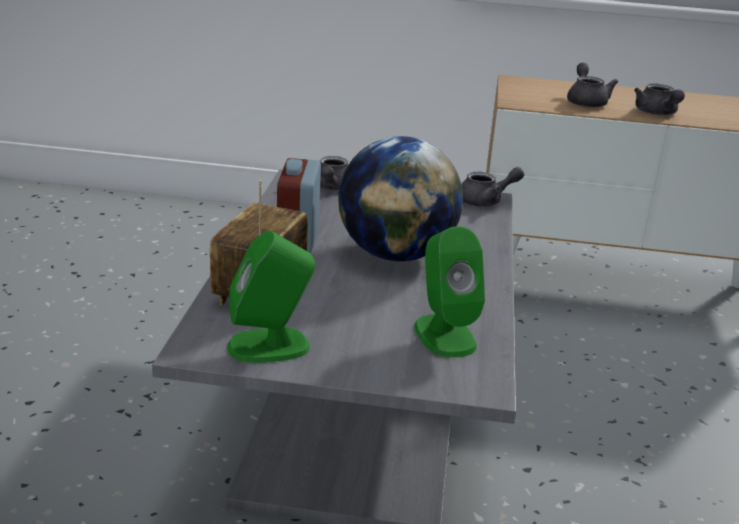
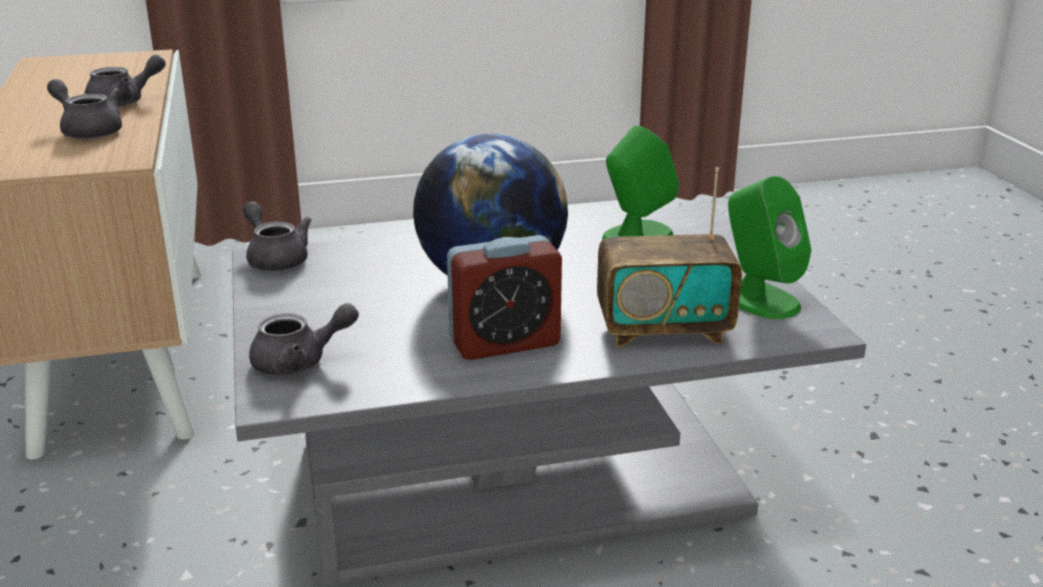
camera: 110 degrees left, 0 degrees up
grey teapot [567,63,618,108] -> grey teapot turned 60 degrees clockwise [47,79,122,139]

